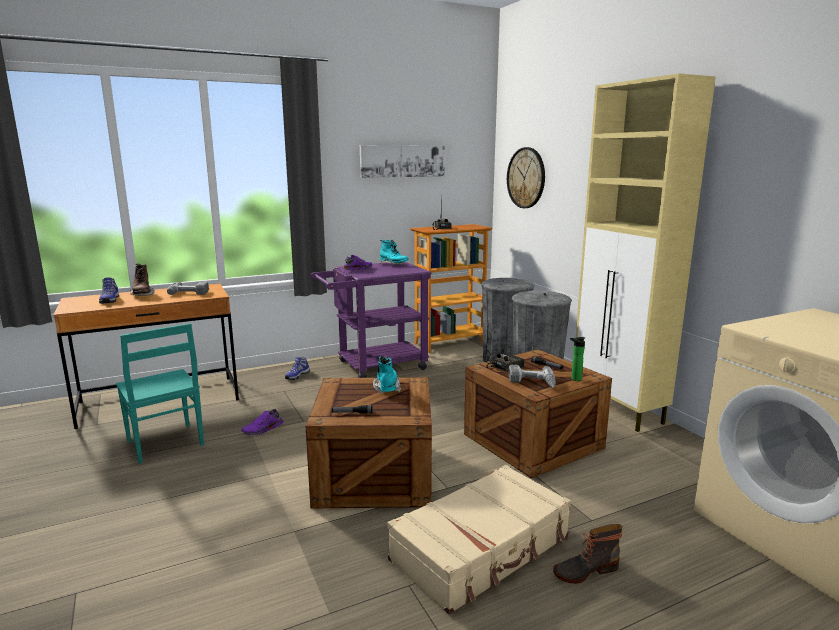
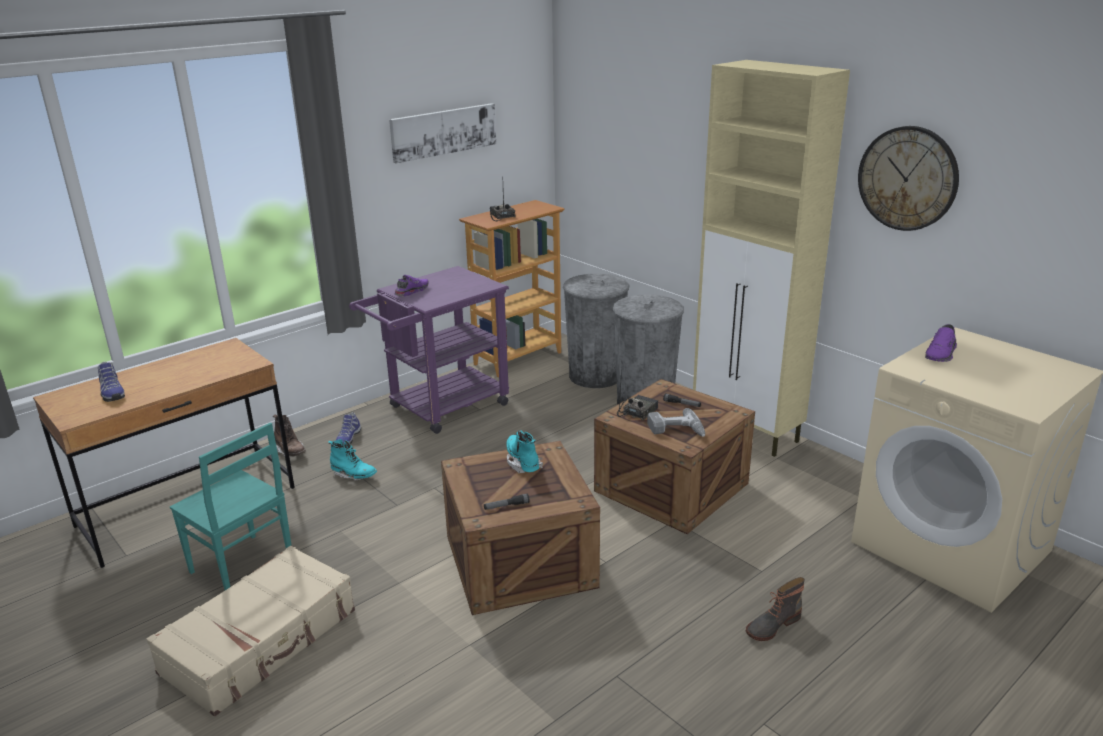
camera: 15 degrees left, 10 degrees up
brown boot [130,263,155,296] -> brown boot moved to [273,415,306,457]
power drill [167,282,209,295] -> none
purple shoe [241,409,284,435] -> purple shoe moved to [925,324,957,362]
turquoise boot [380,240,409,265] -> turquoise boot moved to [328,439,377,481]
beige suitcase [388,465,571,614] -> beige suitcase moved to [146,546,355,717]
wall clock [507,147,545,208] -> wall clock moved to [858,126,959,231]
bottle [570,337,585,381] -> none

